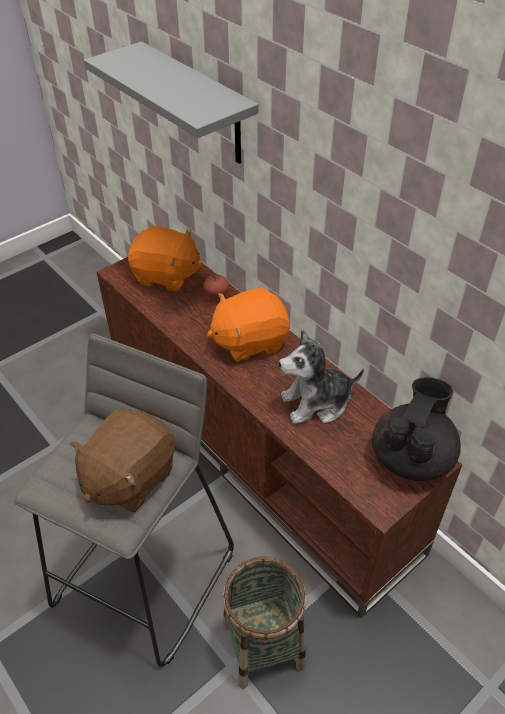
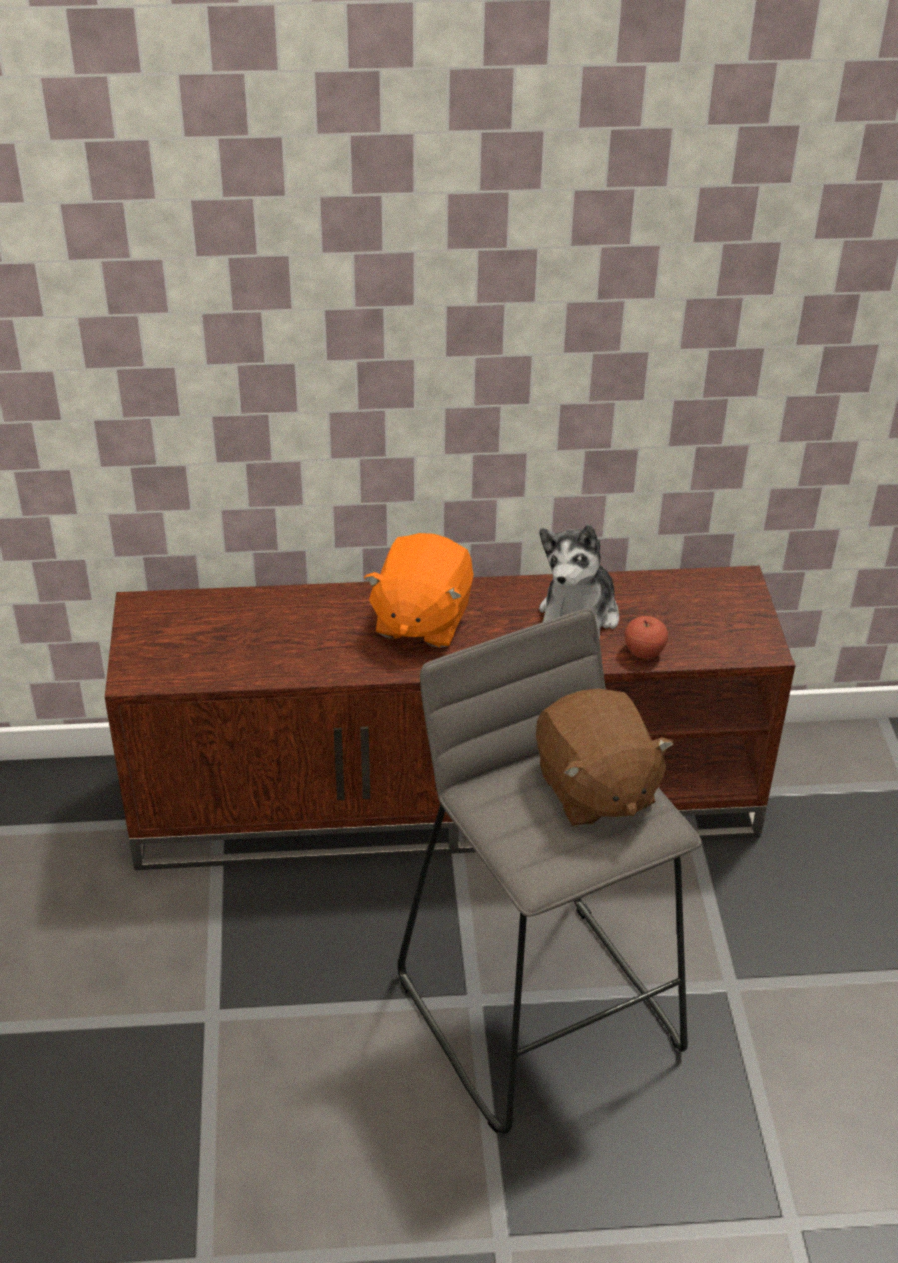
camera: 55 degrees left, 5 degrees down
grey shelf [84,42,258,164] -> none
orange plush toy [128,226,203,292] -> none
apple [203,274,229,300] -> apple moved to [625,616,668,659]
basket [223,556,306,689] -> none
black teapot [372,377,461,481] -> none

